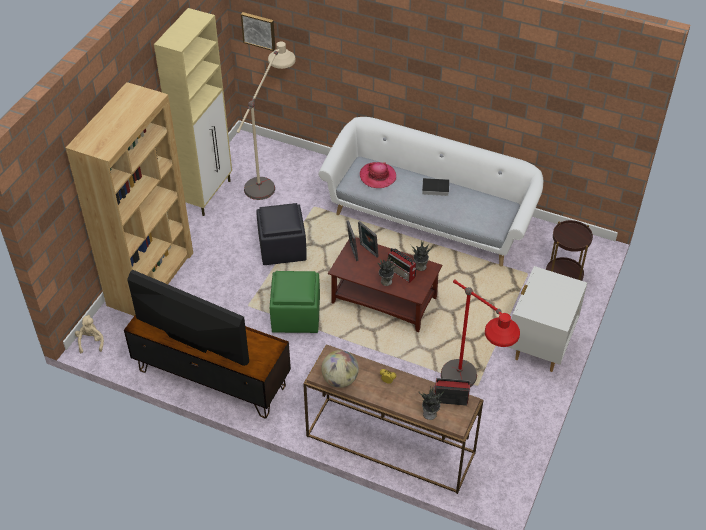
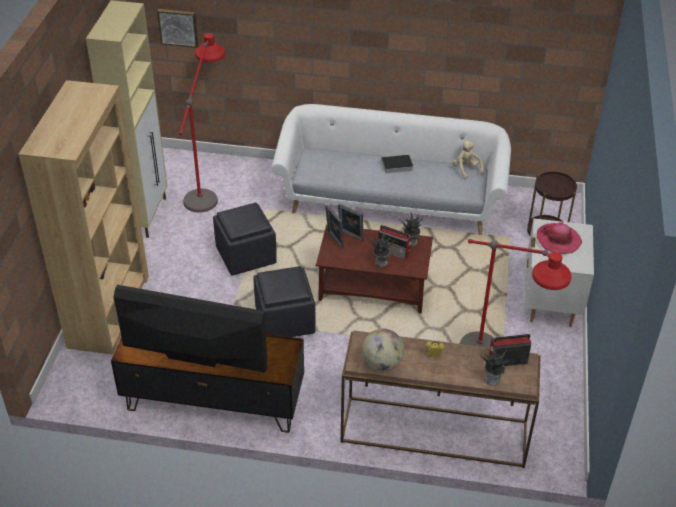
camera: 15 degrees left, 5 degrees down
beige plush toy [75,315,104,354] -> beige plush toy moved to [453,140,484,179]
beige floor lamp [236,41,296,200] -> red floor lamp [179,33,225,213]
green ottoman [270,271,320,333] -> black ottoman [253,266,315,337]
hat [360,162,396,188] -> hat moved to [537,222,582,254]

